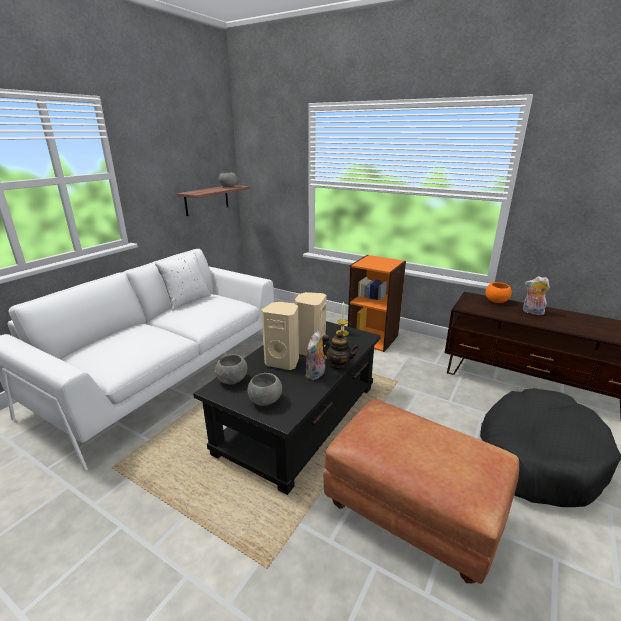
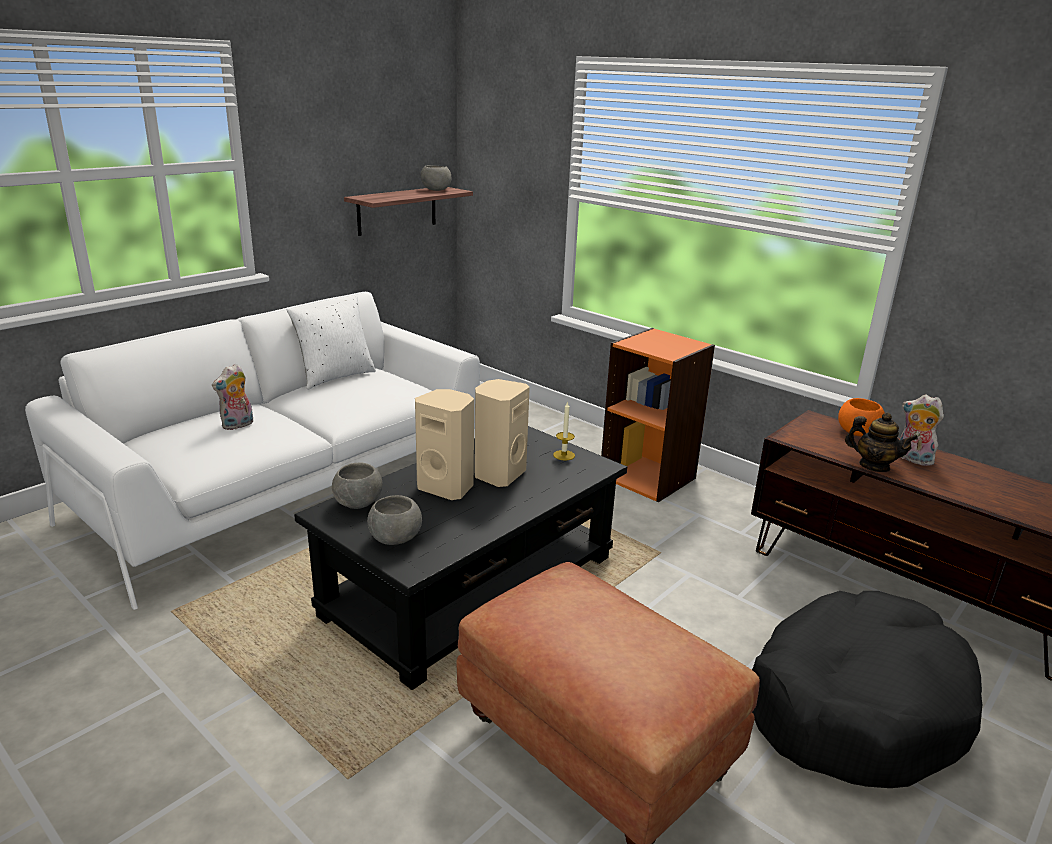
camera: 10 degrees right, 0 degrees up
plush toy [306,331,327,380] -> plush toy moved to [212,364,253,430]
teapot [322,332,359,370] -> teapot moved to [845,413,918,472]

